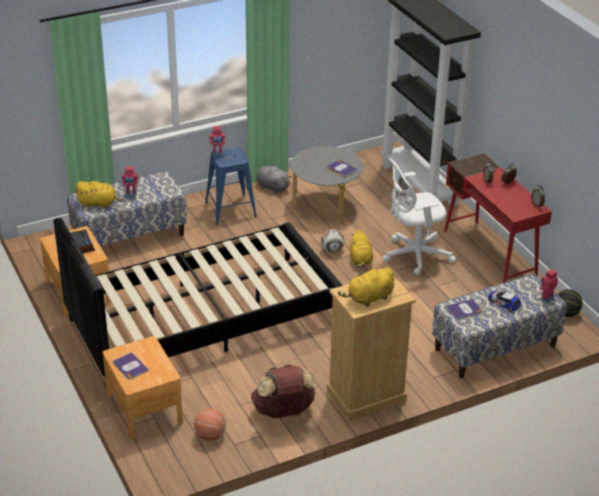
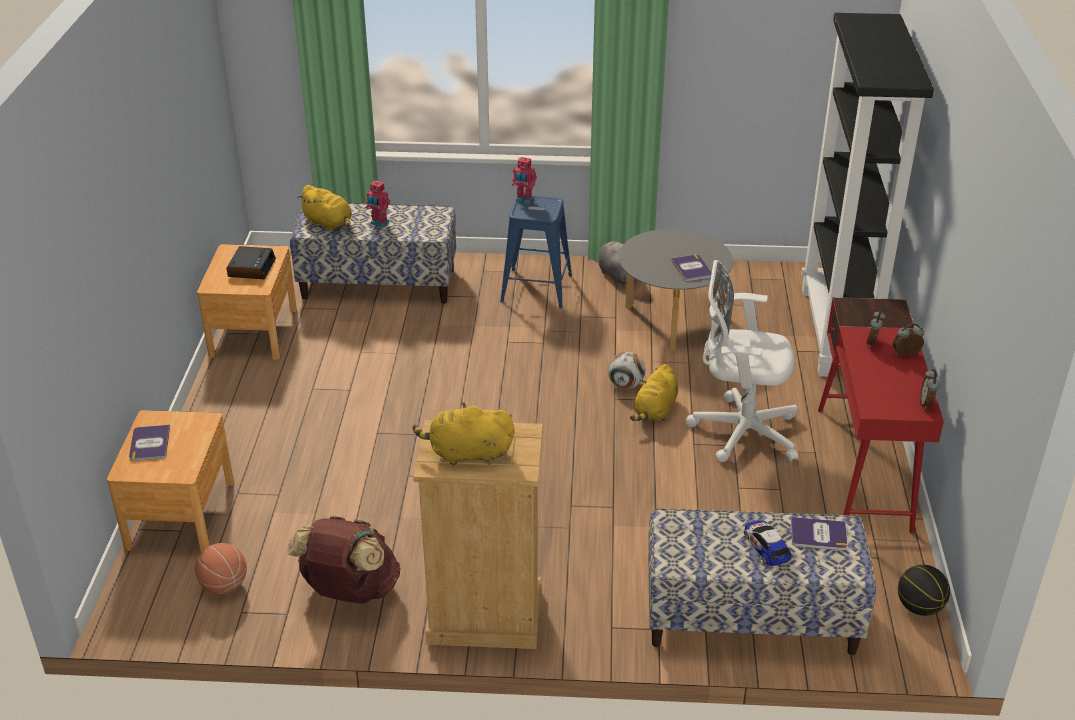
camera: 30 degrees right, 0 degrees up
black bed [54,218,342,383] -> none
book [446,299,482,320] -> book moved to [791,517,847,550]
toy robot [539,269,558,303] -> none

